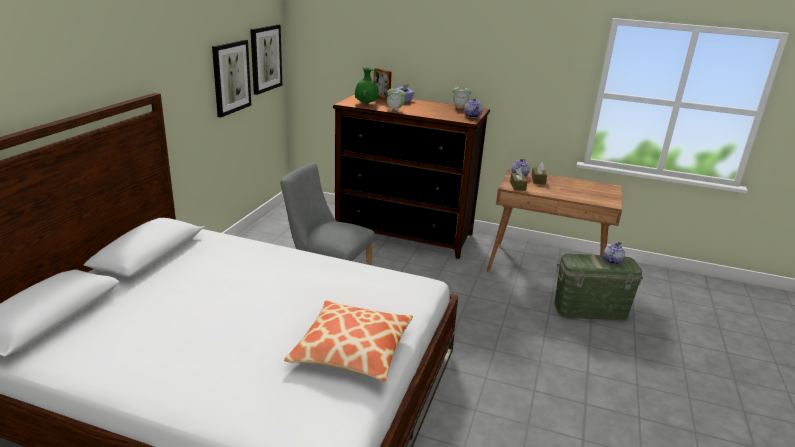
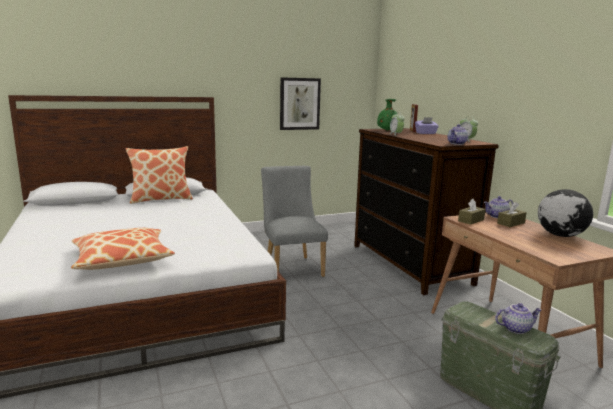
camera: 50 degrees right, 10 degrees down
picture [250,24,282,95] -> none
none -> pillow [126,146,193,204]
none -> globe [538,189,593,237]

